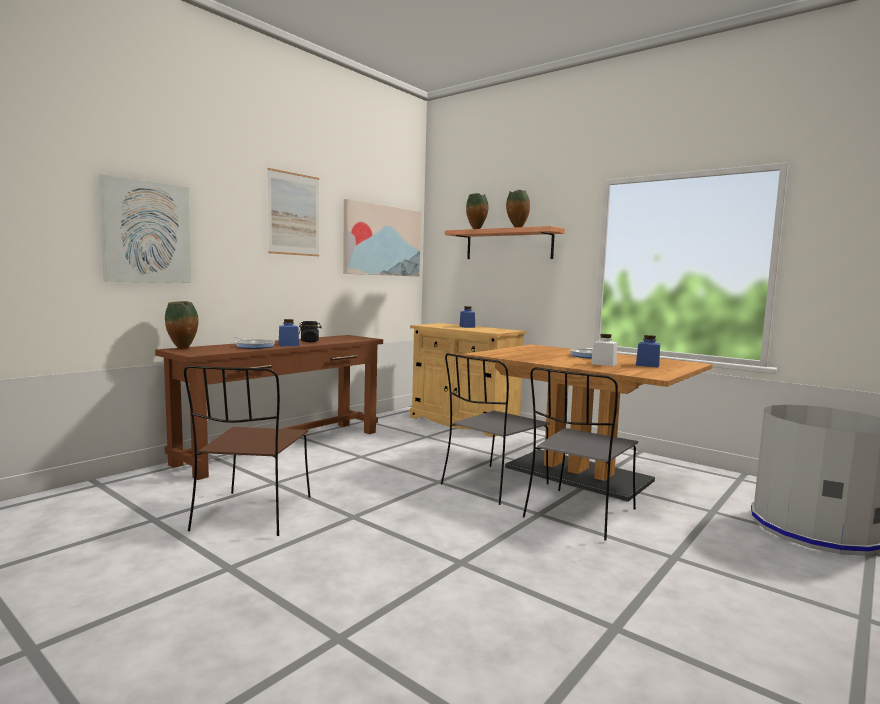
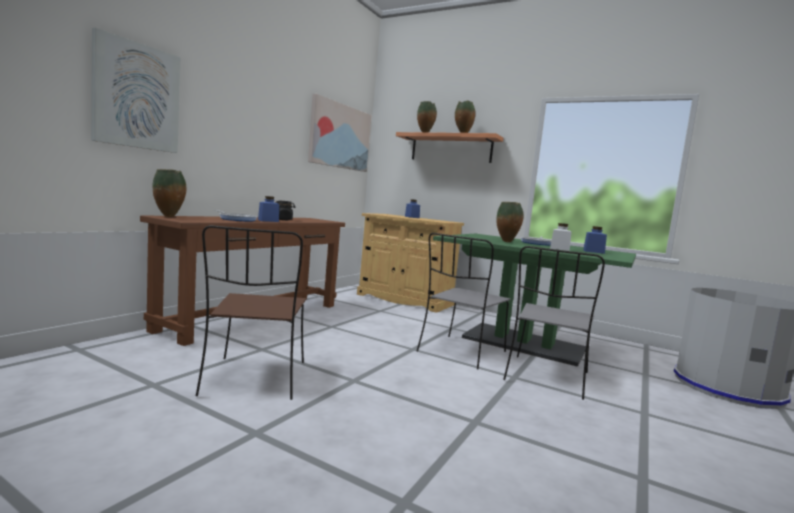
camera: 10 degrees left, 0 degrees up
picture [267,168,319,256] -> none
brown dining table [462,344,713,502] -> green dining table [433,234,636,367]
none -> vase [497,202,523,242]

